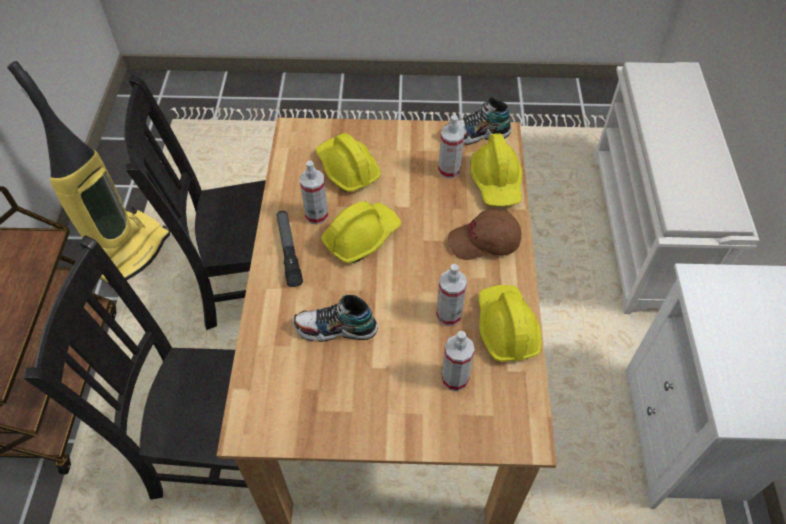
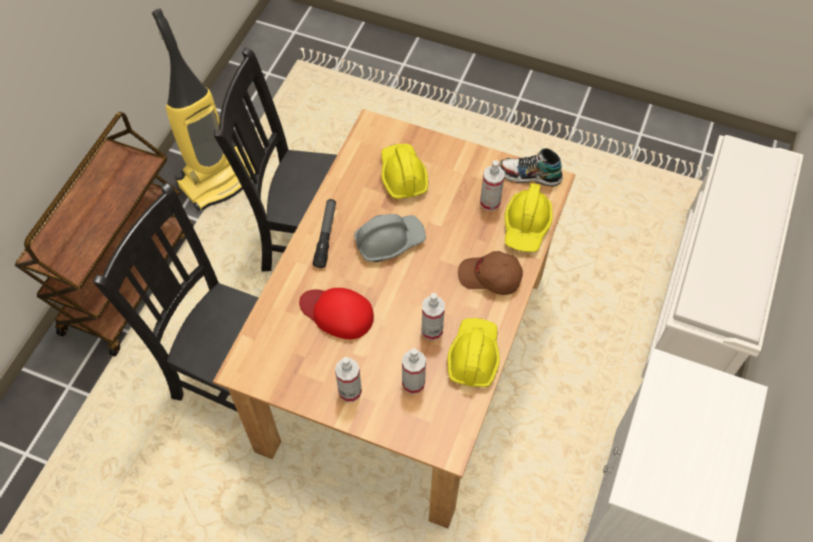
camera: 20 degrees right, 5 degrees up
shoe [292,295,378,342] -> red cap [299,288,374,339]
spray bottle [300,160,328,225] -> spray bottle moved to [335,357,362,402]
yellow hard hat [321,201,401,263] -> grey hard hat [354,214,426,262]

